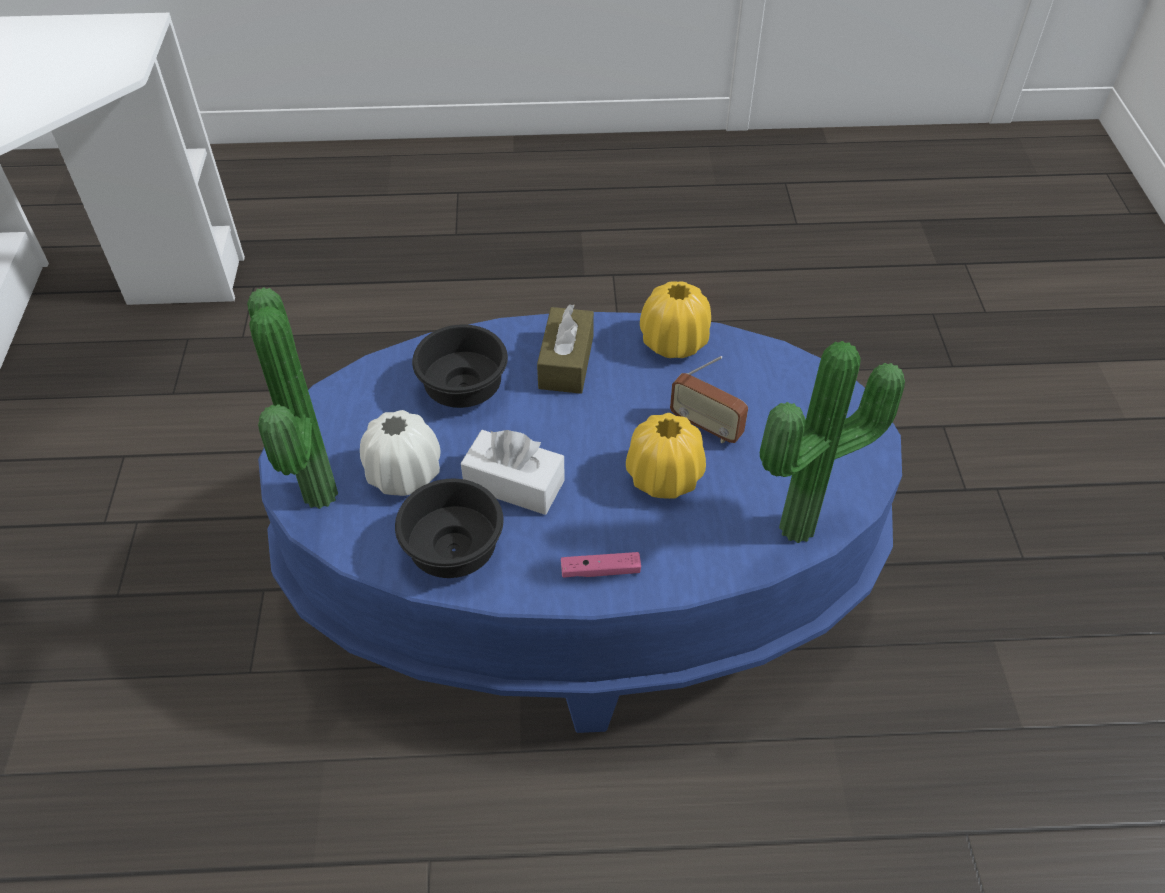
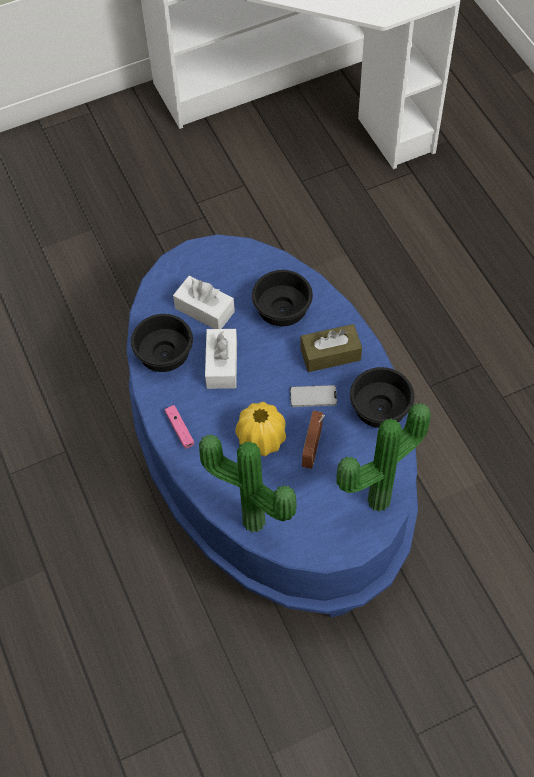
camera: 70 degrees right, 10 degrees up
potted plant [247,287,338,509] -> potted plant moved to [336,403,431,512]
white vase [360,410,441,496] -> white tissue box [173,276,235,329]
yellow vase [640,281,711,358] -> black bowl [350,367,414,428]
none -> phone [290,385,337,407]

